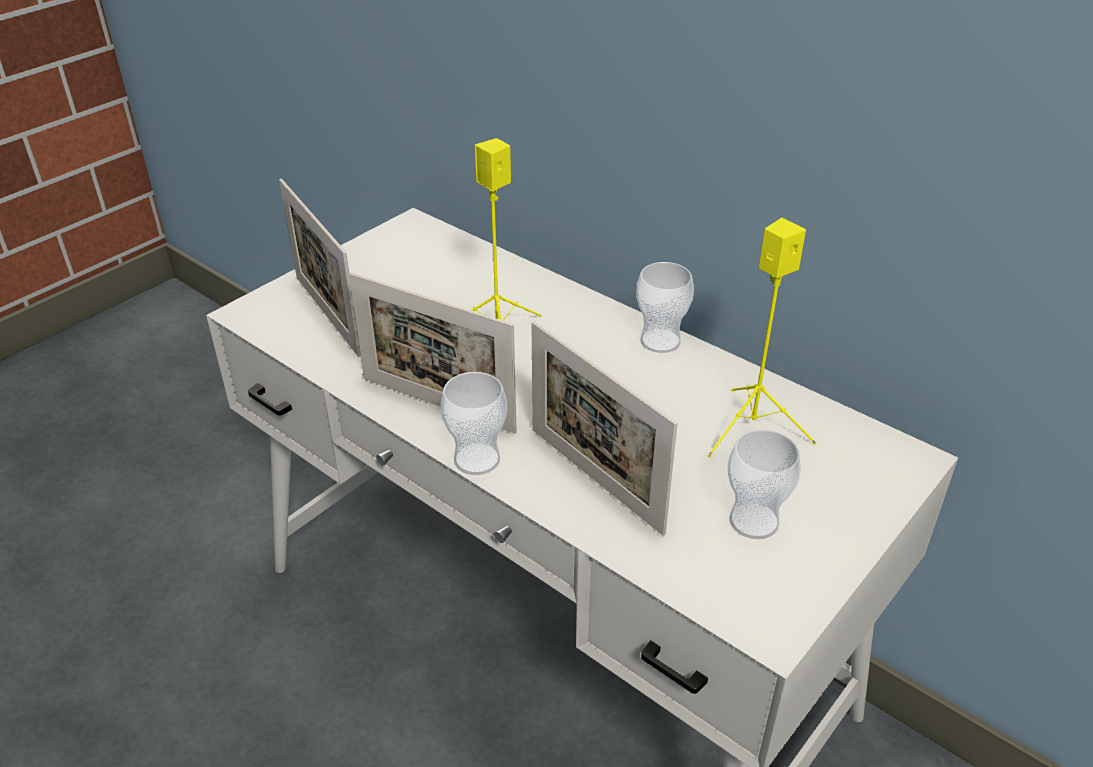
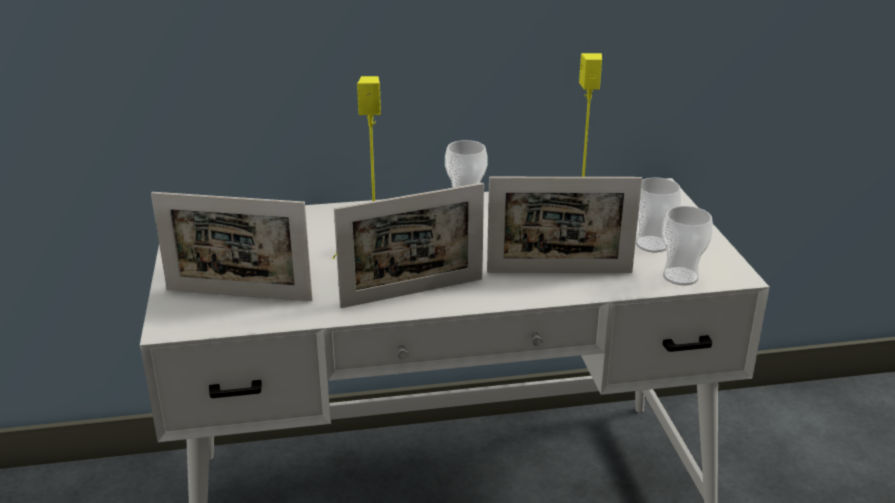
camera: 50 degrees left, 10 degrees down
cup [440,372,507,475] -> cup moved to [661,206,713,286]

